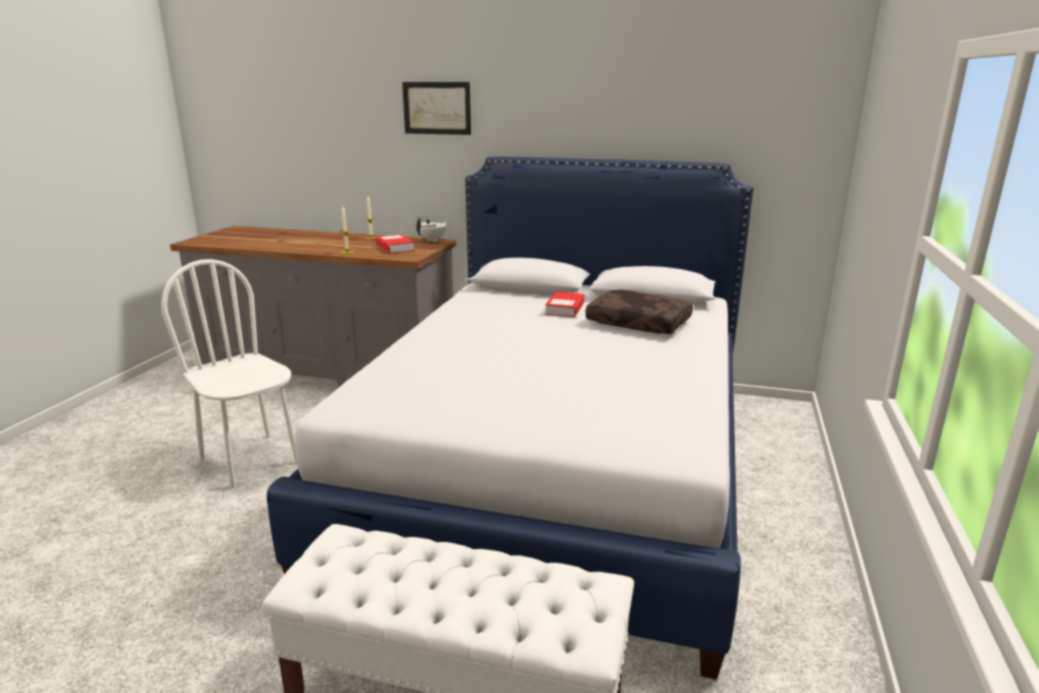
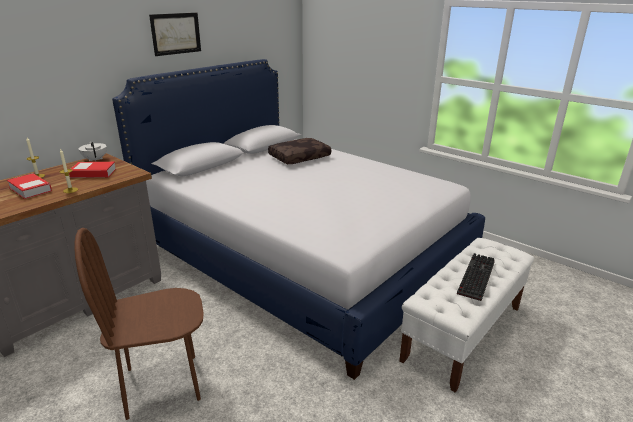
camera: 65 degrees left, 5 degrees up
white chair [161,259,297,488] -> brown chair [74,228,204,420]
picture [402,82,471,135] -> picture moved to [149,13,201,56]
book [545,292,584,317] -> book moved to [7,173,52,199]
none -> keyboard [457,253,495,301]

